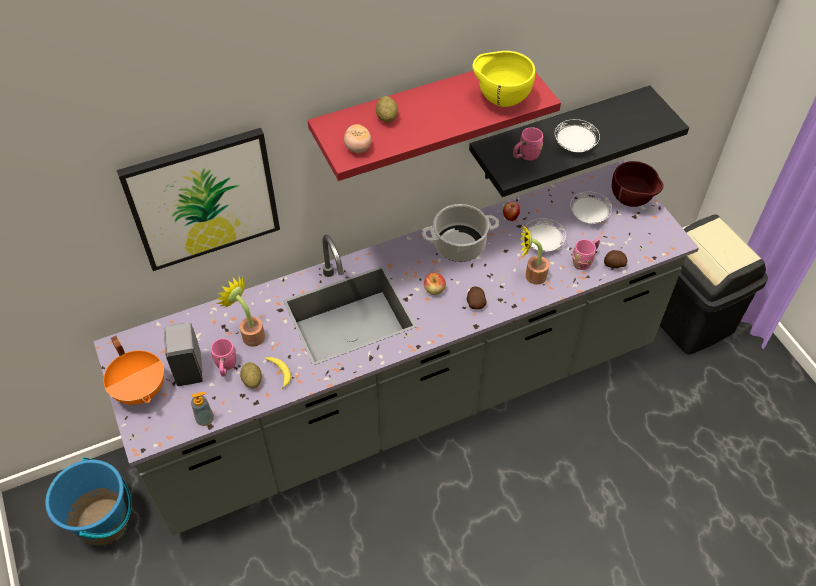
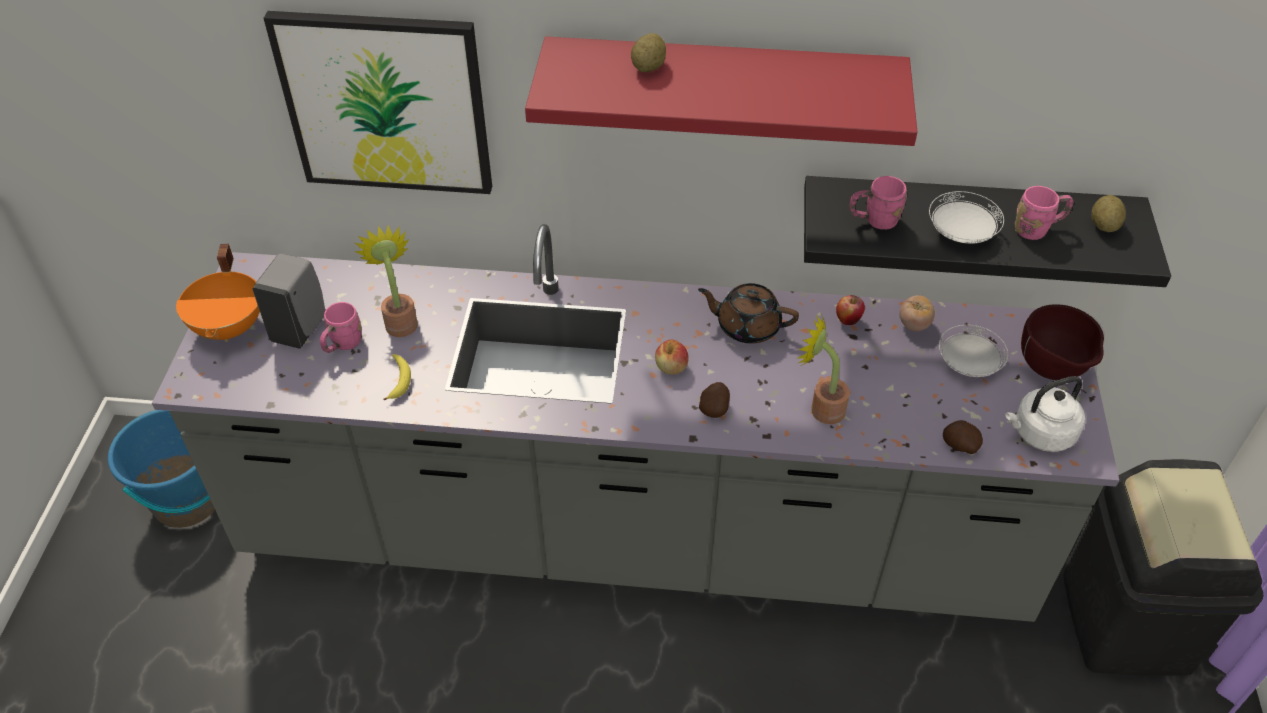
camera: 30 degrees right, 5 degrees down
soap dispenser [191,392,214,426] -> none
potato [240,362,262,388] -> potato moved to [1091,195,1126,232]
tomato [344,124,371,153] -> tomato moved to [899,295,935,331]
cooking pot [422,204,499,262] -> brown teapot [698,283,799,344]
yellow bowl [472,51,535,107] -> none
white plate [523,218,566,252] -> none
pink mug [572,239,600,270] -> pink mug moved to [1014,186,1074,240]
none -> white kettle [1005,376,1085,452]

